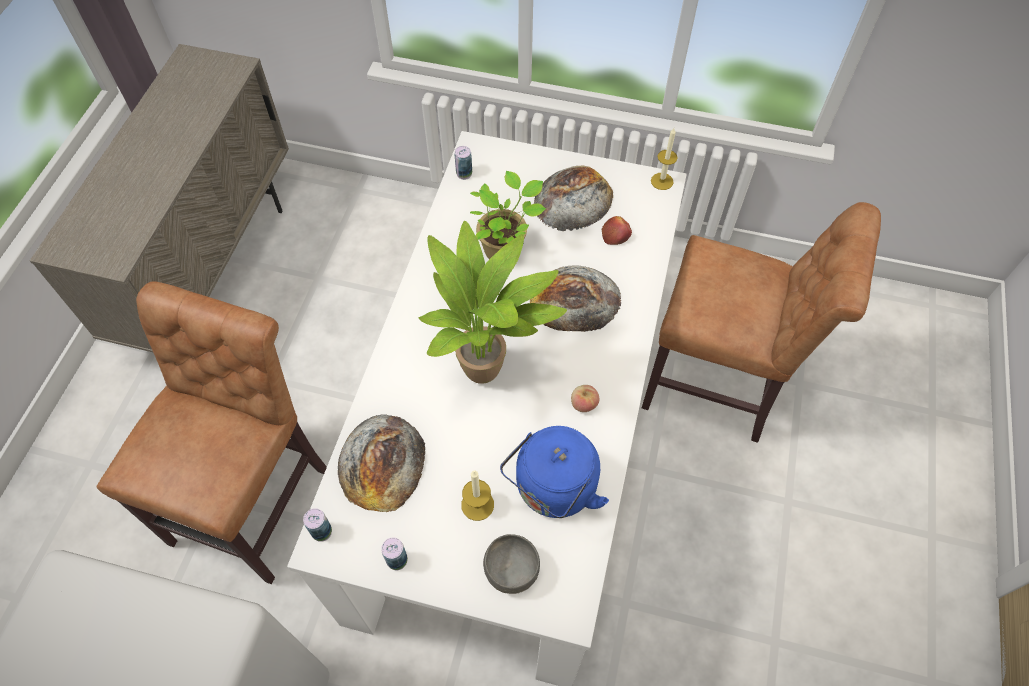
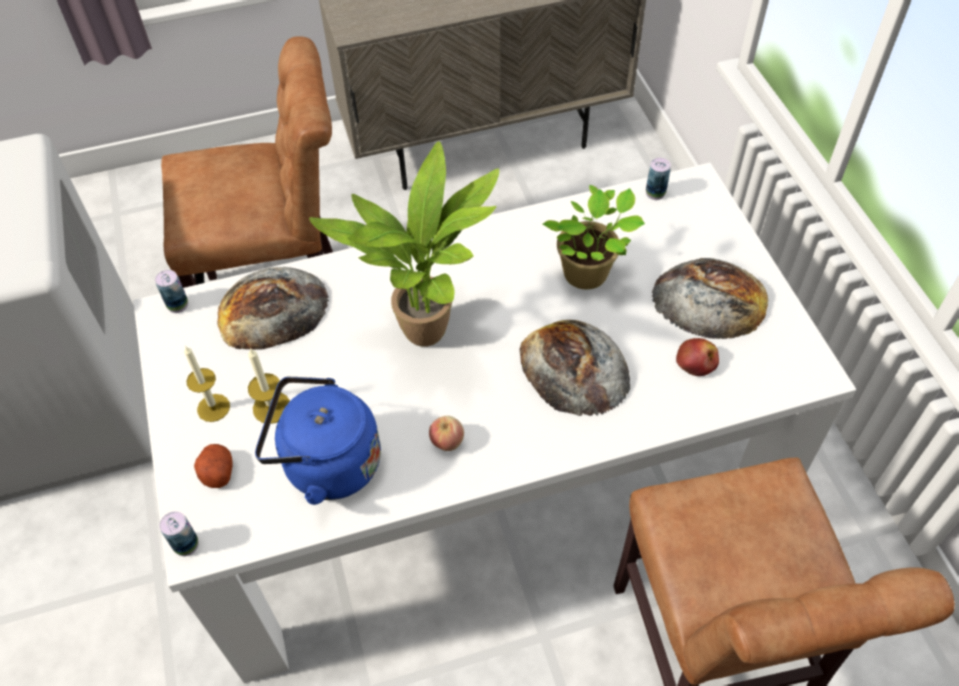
camera: 60 degrees right, 5 degrees down
can [381,538,408,570] -> can moved to [160,511,199,556]
grey bowl [483,534,540,594] -> potato [194,444,233,488]
candle [651,128,677,190] -> candle moved to [184,346,230,422]

